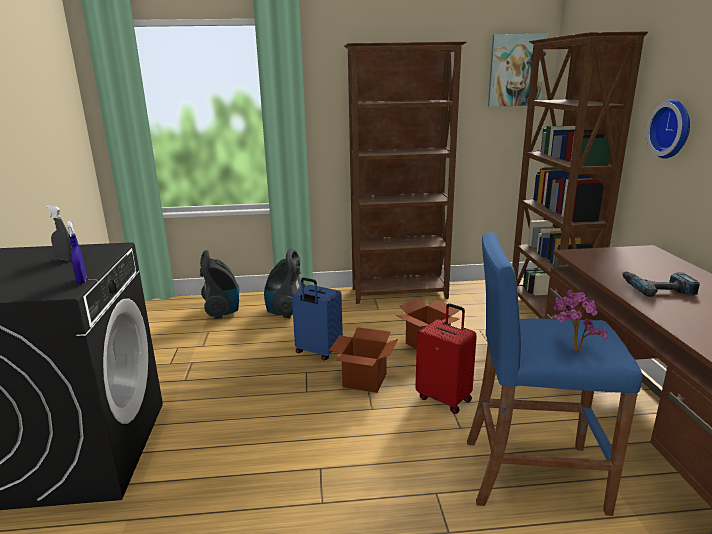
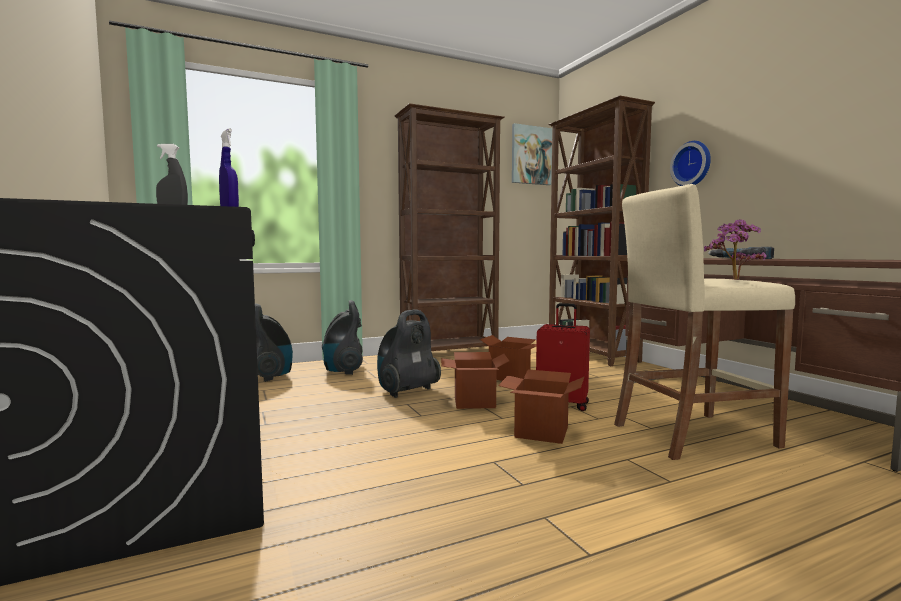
camera: 20 degrees left, 15 degrees down
blue suitcase [292,278,343,360] -> vacuum cleaner [377,309,441,398]
blue stool [467,232,642,516] -> beige stool [614,184,795,460]
none -> cardboard box [498,369,584,444]

